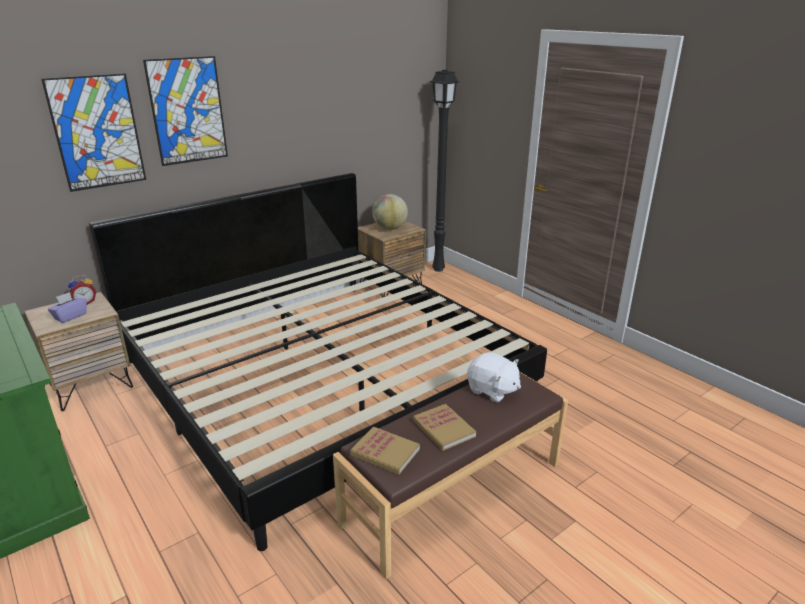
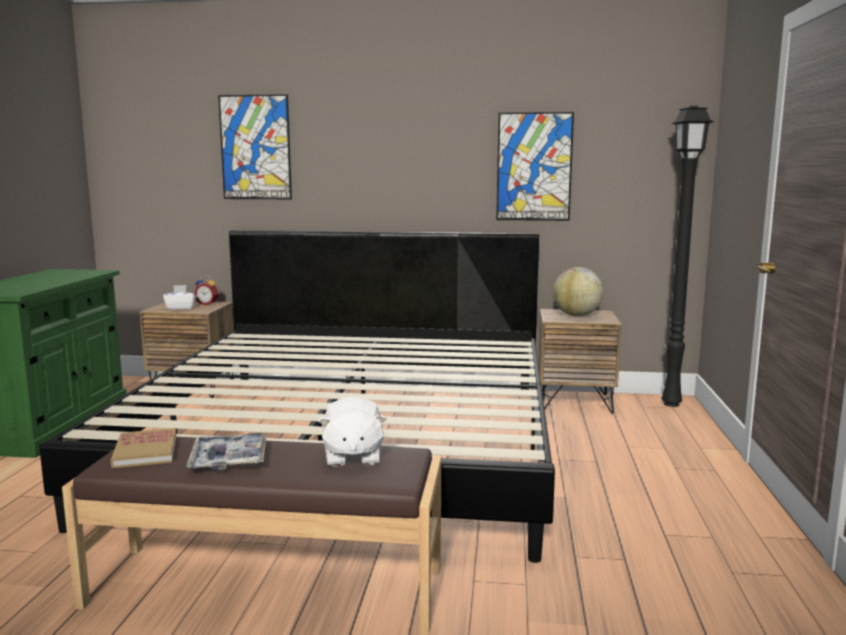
camera: 45 degrees right, 15 degrees down
purple tissue box [48,292,87,323] -> white tissue box [163,285,196,310]
picture [143,56,228,166] -> picture moved to [496,112,574,221]
book [413,404,476,451] -> tray [186,433,267,471]

